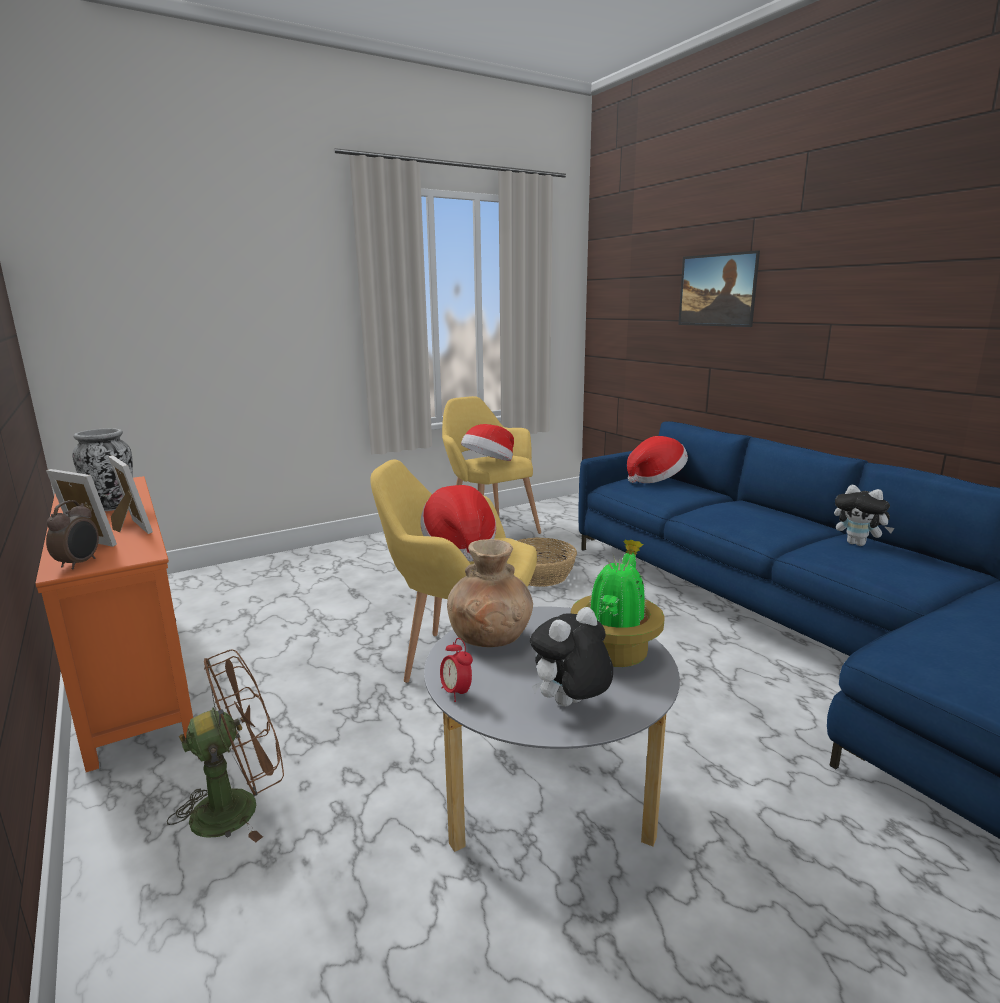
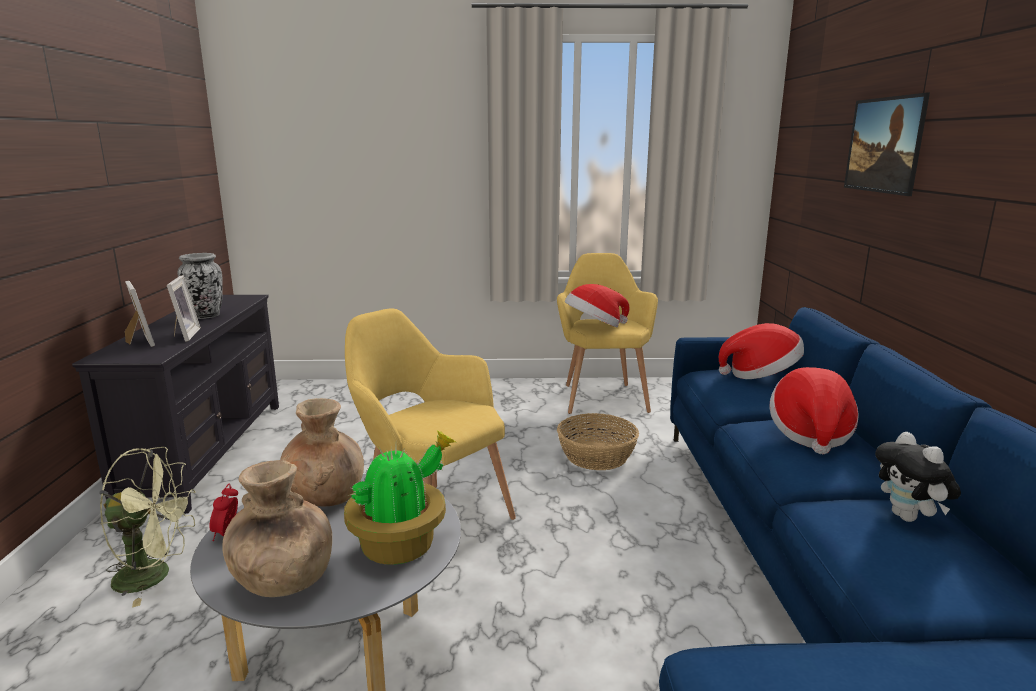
camera: 30 degrees right, 0 degrees up
orange tv stand [35,476,193,772] -> black tv stand [72,295,279,514]
alarm clock [46,500,99,570] -> none
brown fan [167,649,284,842] -> green fan [99,447,195,607]
hat [420,485,496,562] -> hat moved to [770,367,859,454]
plush toy [530,607,613,706] -> brown vase [222,460,332,597]

